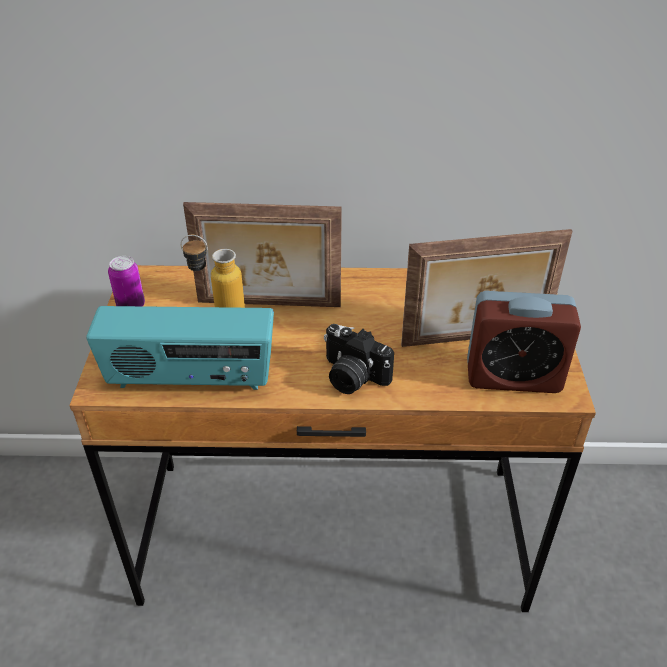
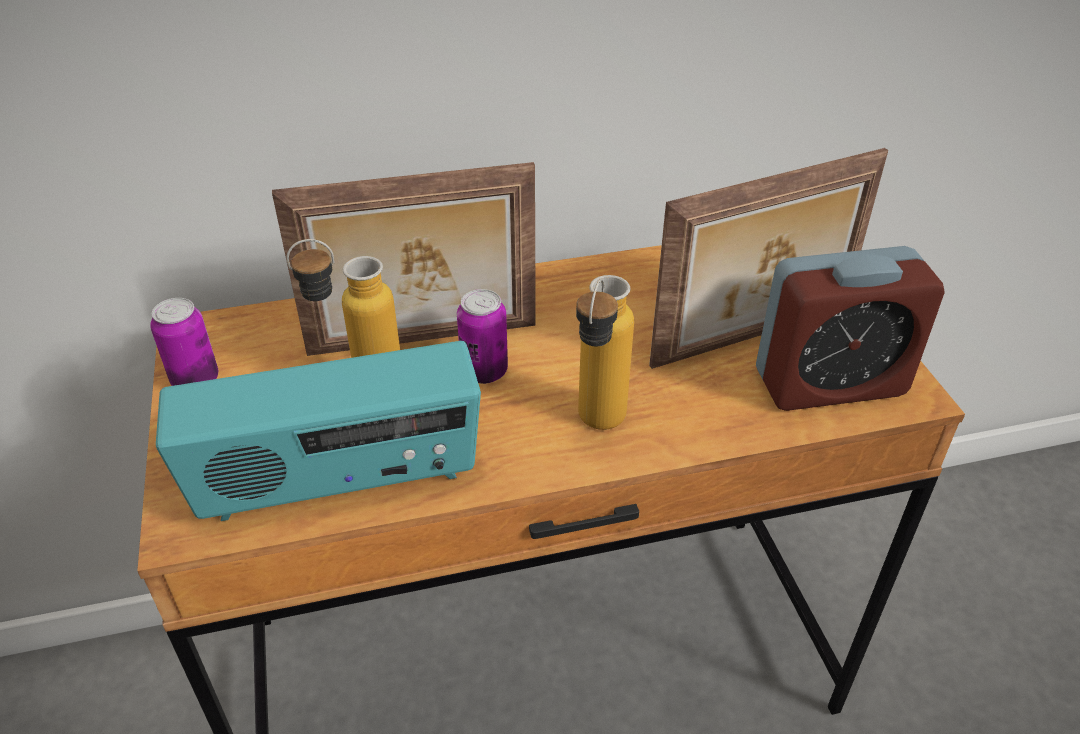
camera: 15 degrees left, 0 degrees up
camera [324,324,394,394] -> bottle [576,275,634,430]
none -> can [457,289,508,384]

